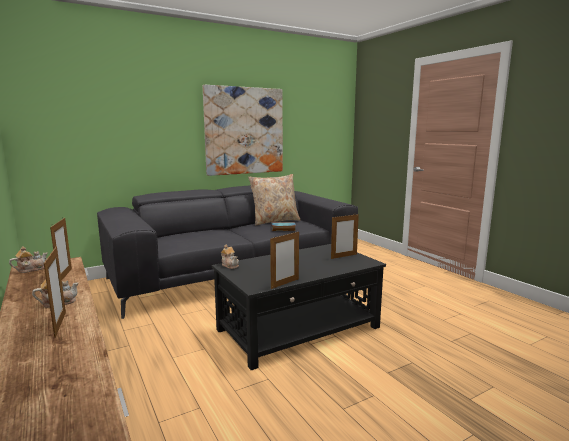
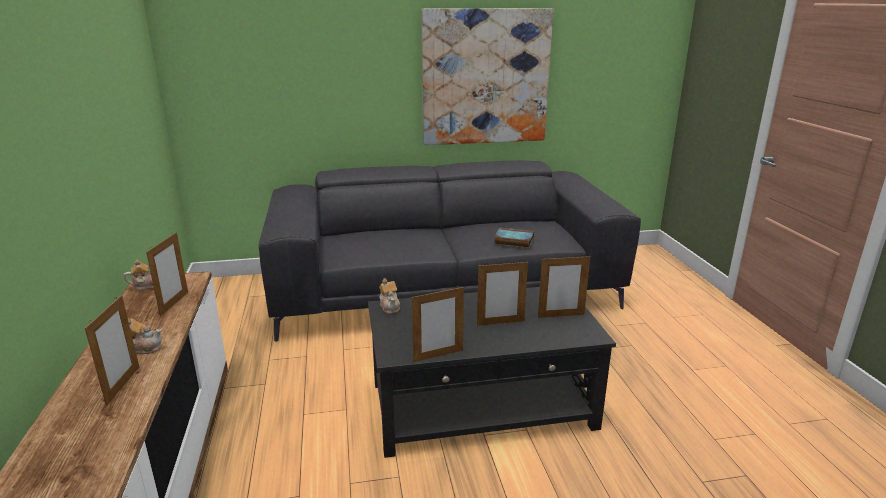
camera: 20 degrees right, 10 degrees up
beige pillow [248,174,300,226] -> none
none -> picture frame [477,262,528,326]

